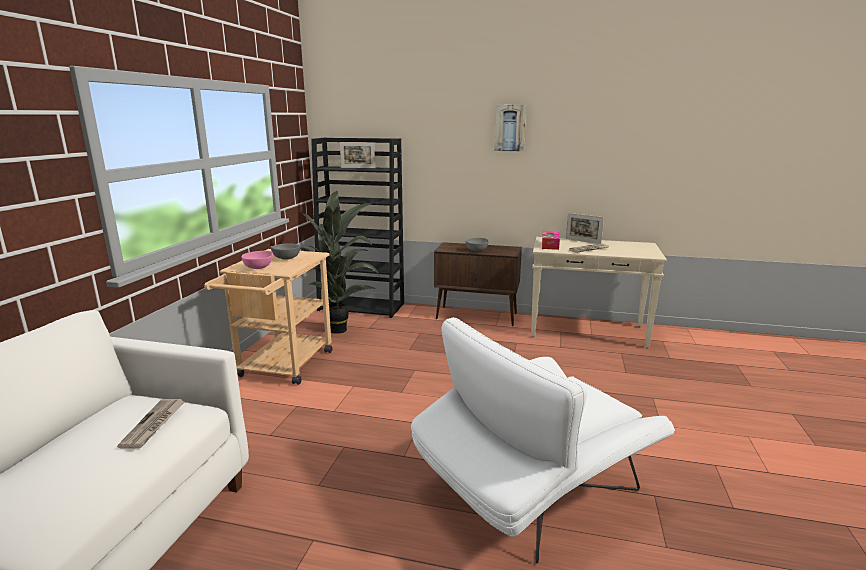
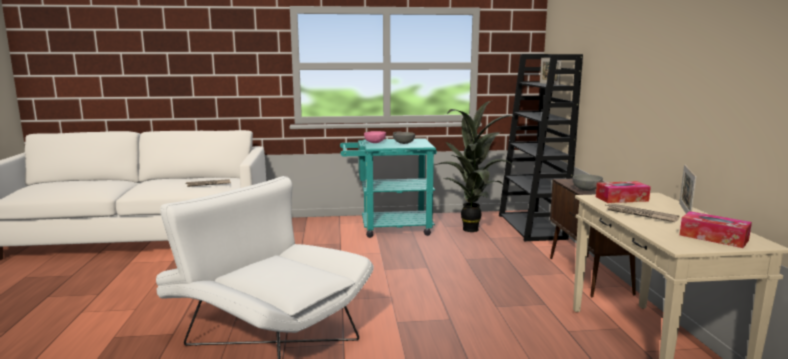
camera: 70 degrees right, 5 degrees down
beige cart [204,249,332,385] -> turquoise cart [340,138,437,238]
picture [494,105,526,151] -> none
none -> tissue box [680,211,752,248]

